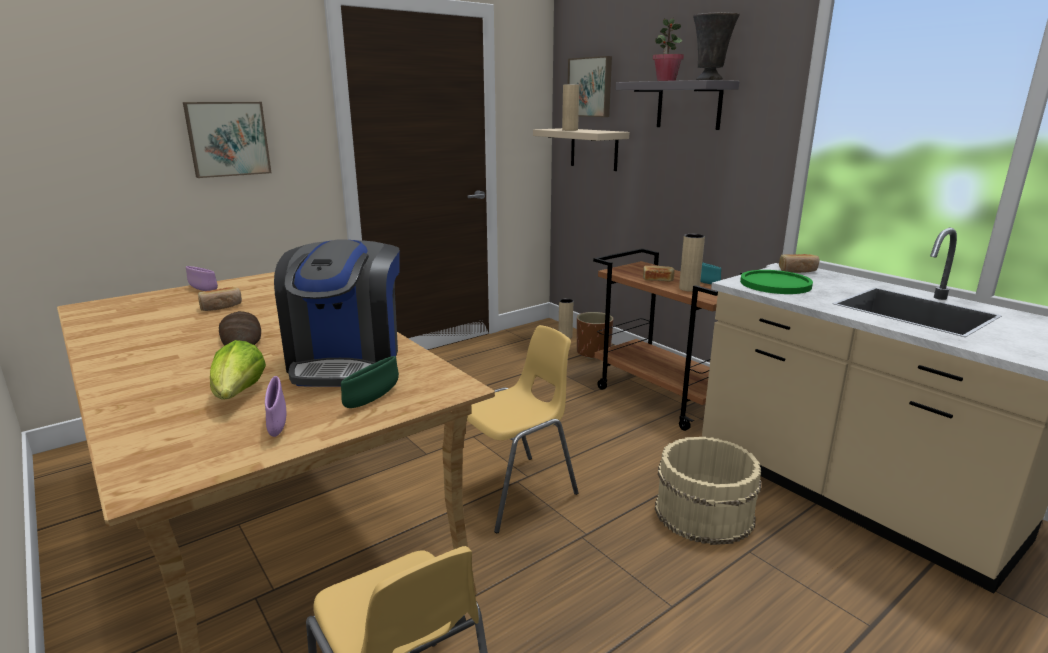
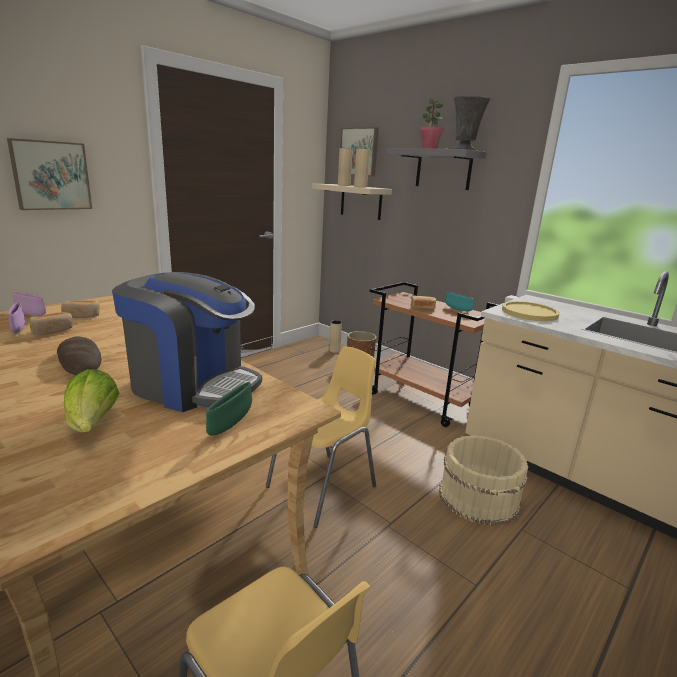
camera: 10 degrees left, 0 degrees up
purple bowl [265,376,286,437] -> purple bowl moved to [8,302,25,333]
coffee machine [274,240,400,387] -> coffee machine turned 60 degrees counterclockwise [112,272,262,412]
beige vase [679,234,705,292] -> beige vase moved to [354,148,370,187]
green plate [740,270,813,294] -> yellow plate [502,301,560,321]
bread [779,254,819,273] -> bread moved to [61,300,100,318]

